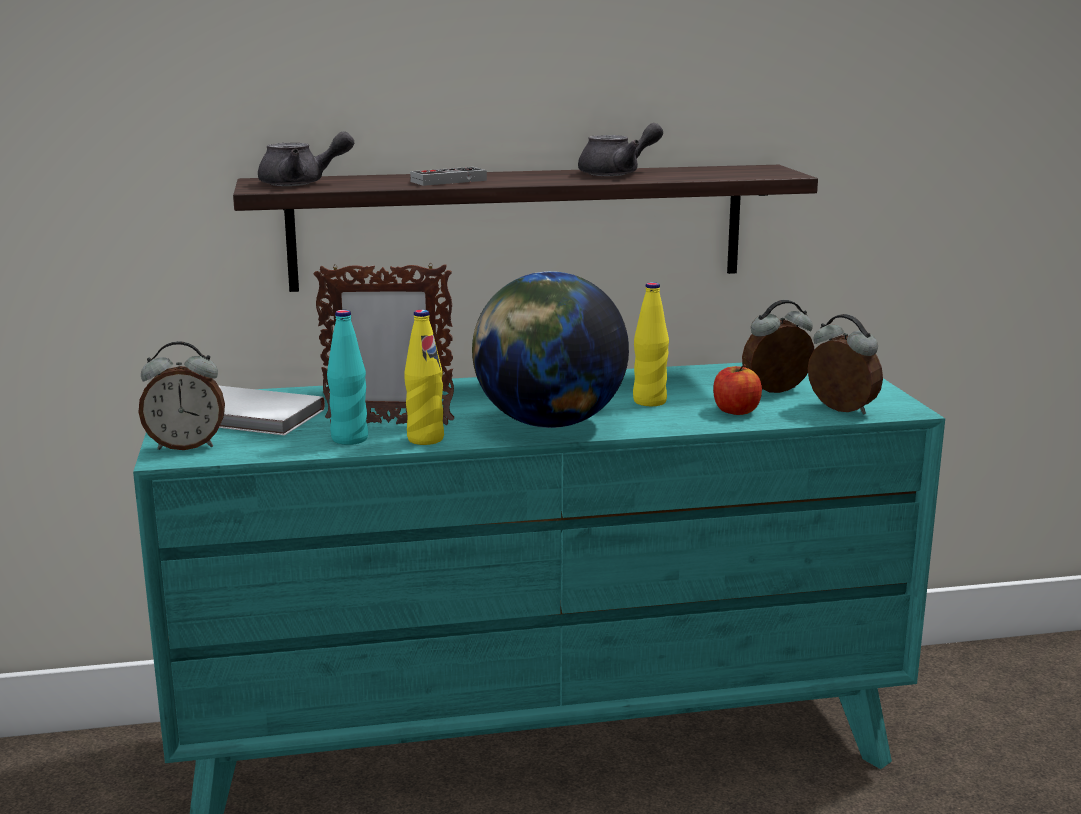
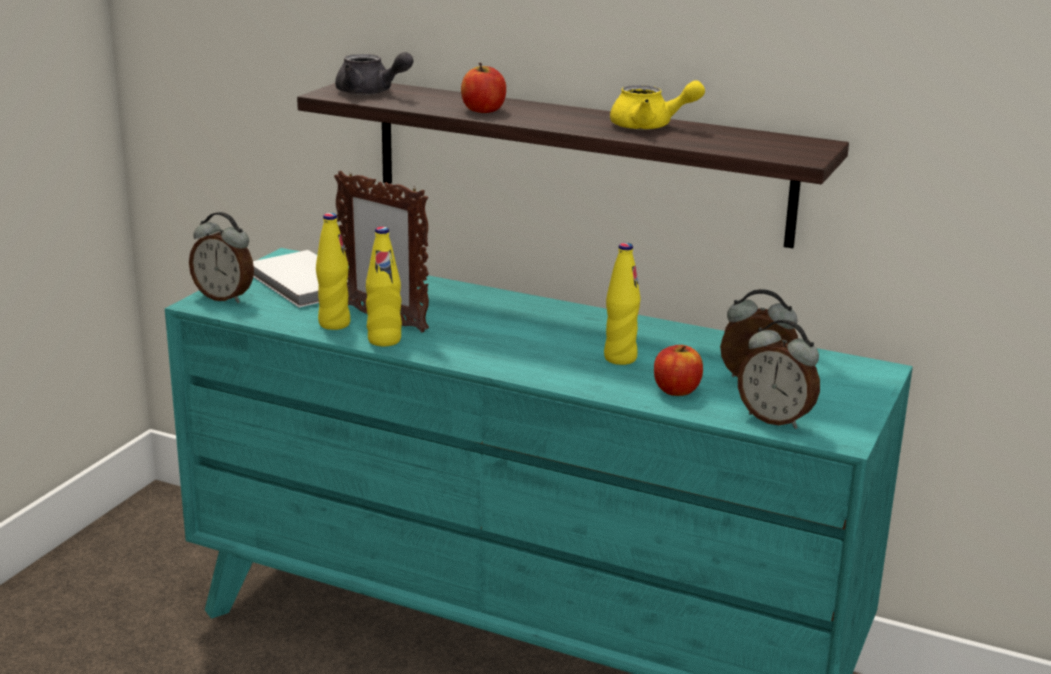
camera: 35 degrees right, 5 degrees up
turquoise bottle [327,310,368,445] -> yellow bottle [316,213,350,330]
game controller [410,167,487,186] -> apple [461,63,506,113]
globe [472,271,629,428] -> none
grey teapot [578,123,663,176] -> yellow teapot [610,80,705,130]
alarm clock [808,314,883,415] -> alarm clock turned 135 degrees clockwise [738,320,820,429]

